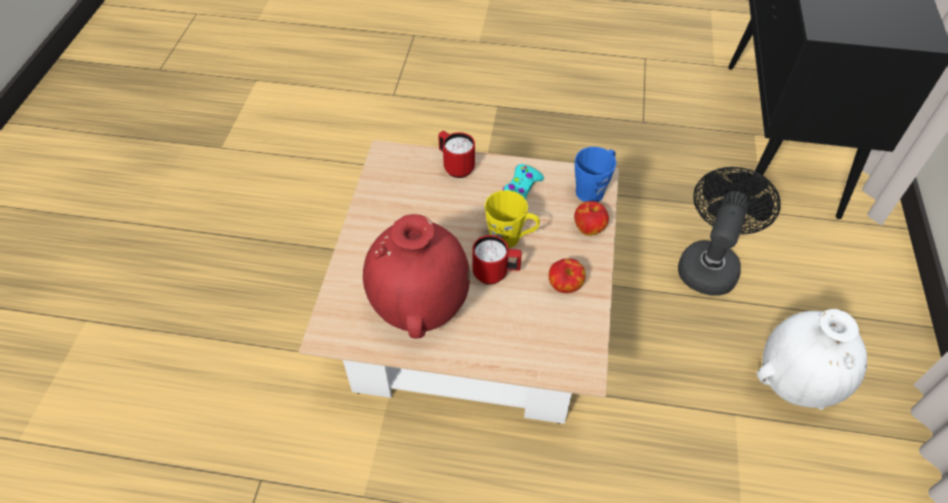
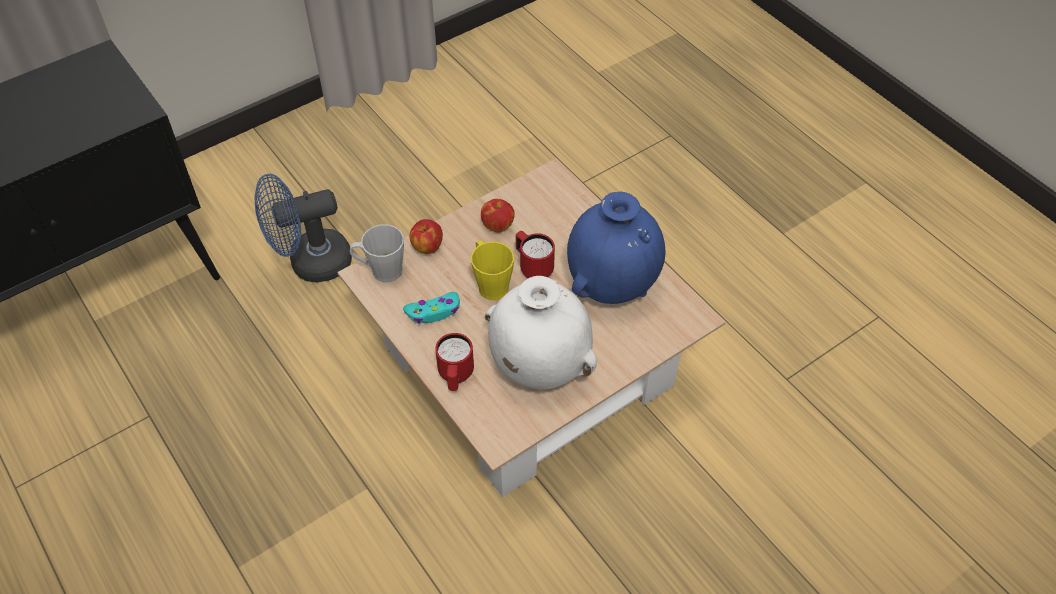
camera: 135 degrees left, 0 degrees up
red vase [363,214,470,339] -> blue vase [567,191,665,304]
blue mug [575,147,617,202] -> grey mug [350,224,404,282]
black fan [678,167,781,296] -> blue fan [254,174,352,283]
white vase [757,309,867,410] -> white vase moved to [485,276,597,390]

